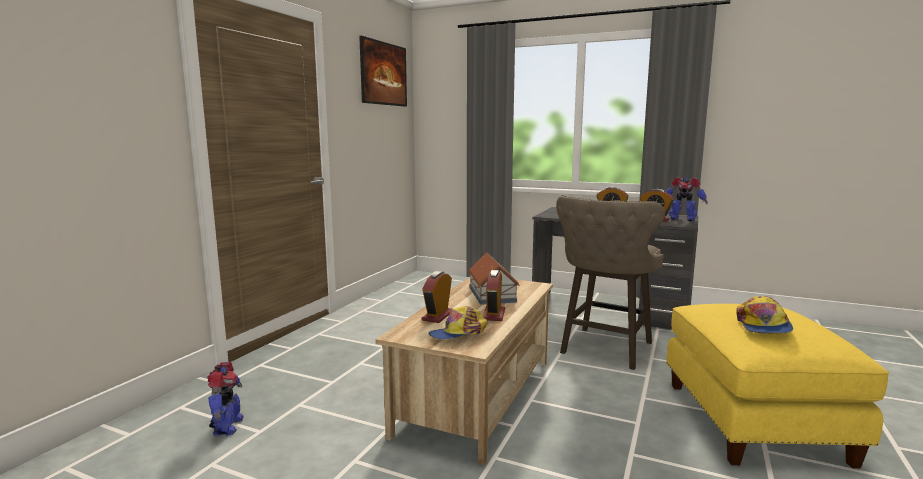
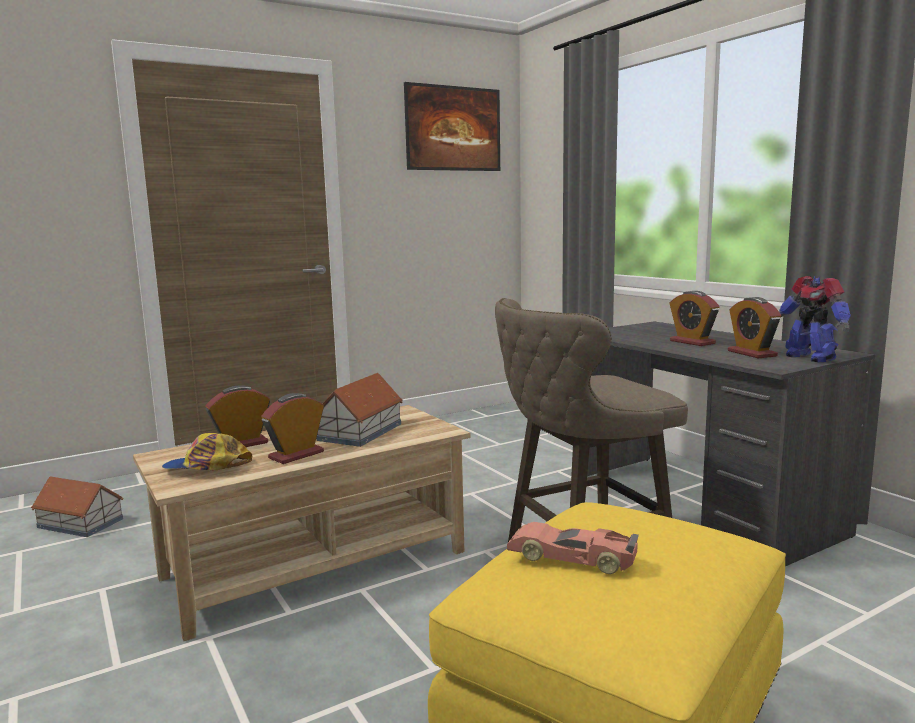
camera: 35 degrees right, 0 degrees up
toy robot [207,362,244,436] -> toy house [31,477,124,537]
cap [736,296,793,334] -> toy car [507,522,639,574]

